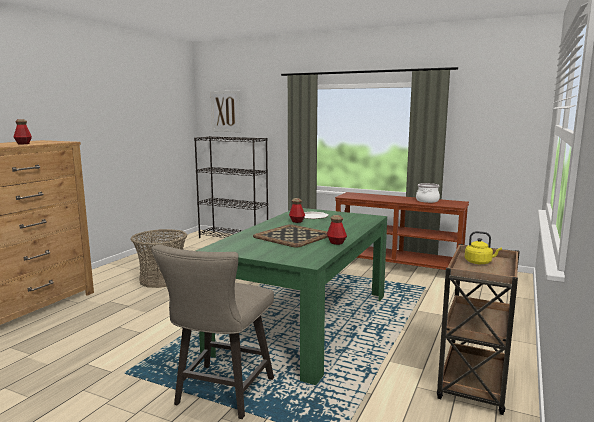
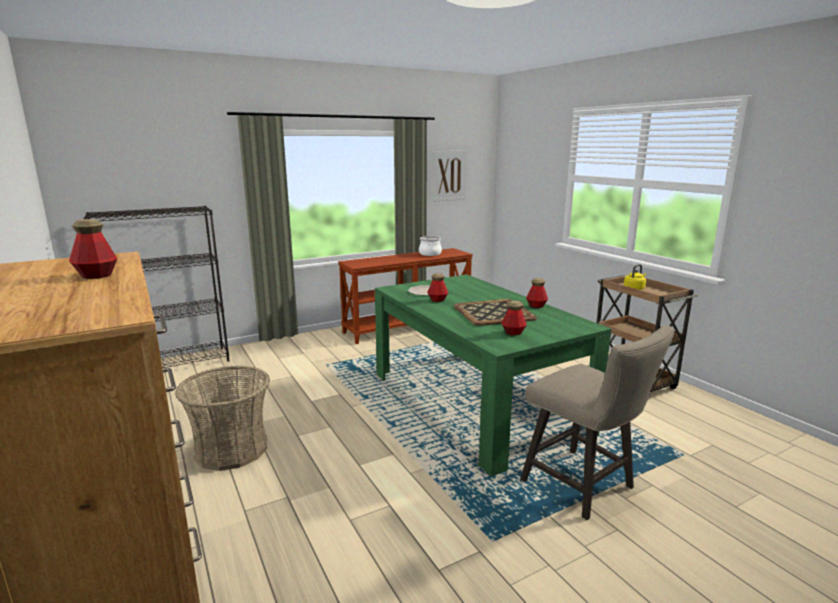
camera: 55 degrees left, 5 degrees up
picture [211,91,240,132] -> picture moved to [432,151,467,202]
none -> bottle [502,301,527,335]

